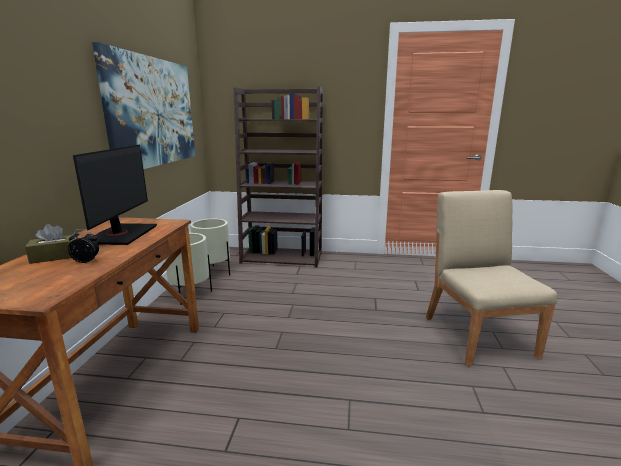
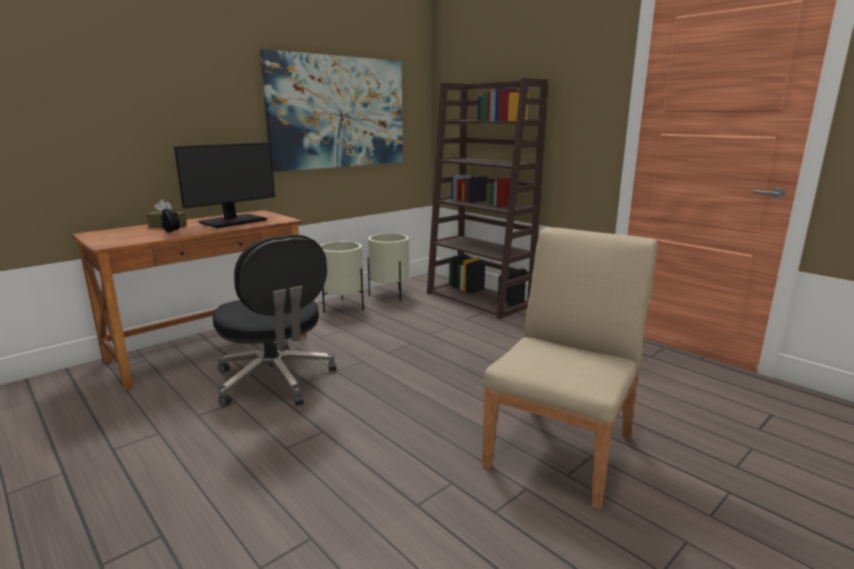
camera: 40 degrees right, 0 degrees up
none -> black office chair [212,234,336,407]

